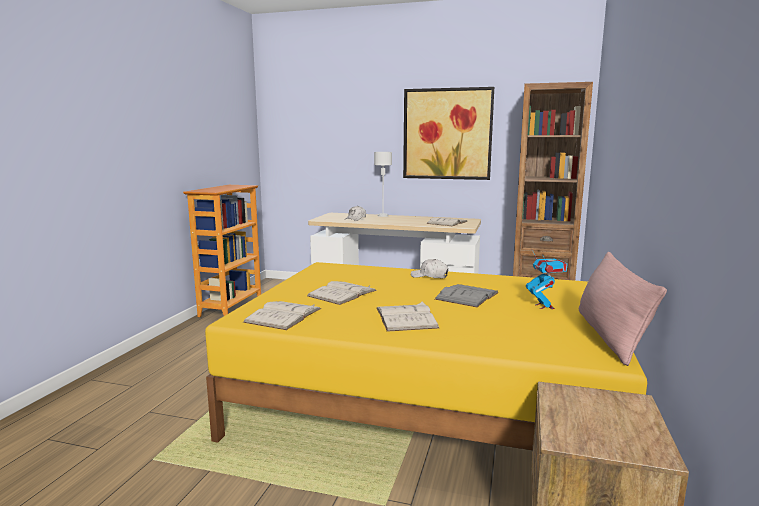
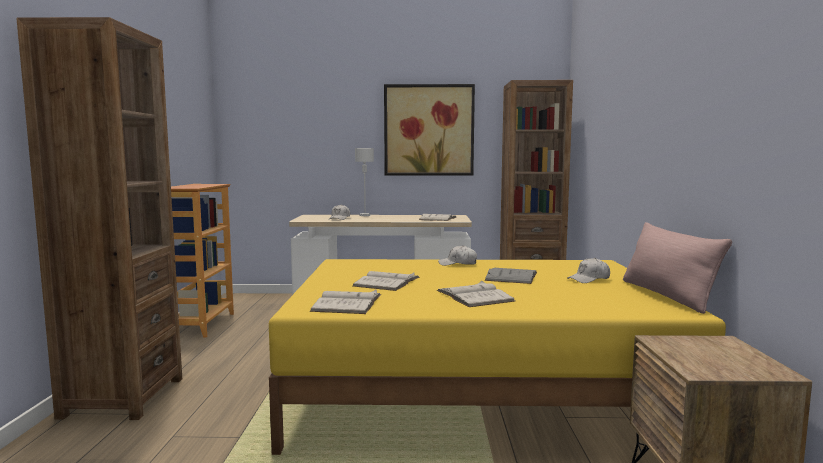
camera: 15 degrees left, 5 degrees down
toy robot [526,250,568,309] -> white cap [567,258,610,283]
none -> brown bookcase [16,17,182,420]

